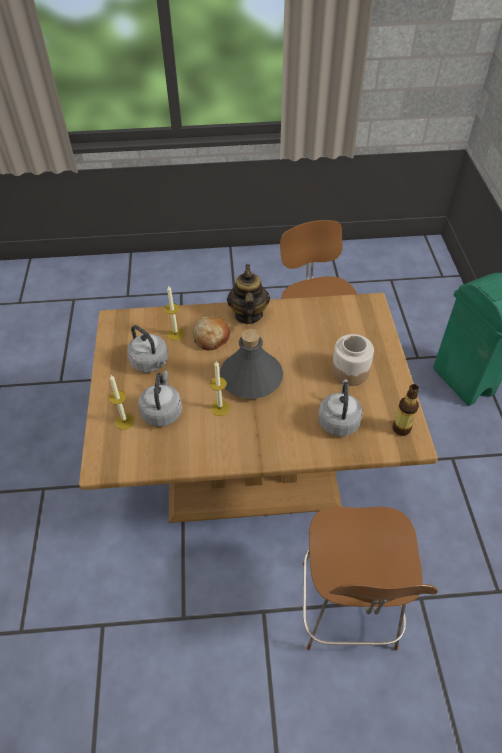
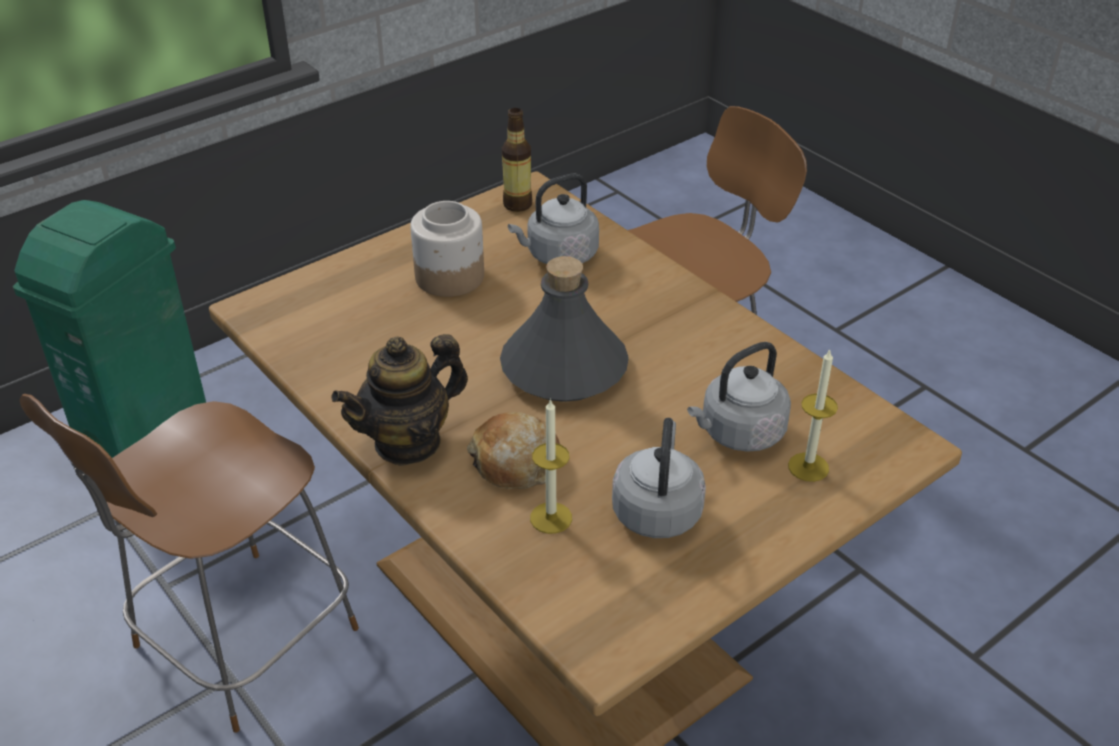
camera: 125 degrees left, 10 degrees down
candle [210,361,230,416] -> none

